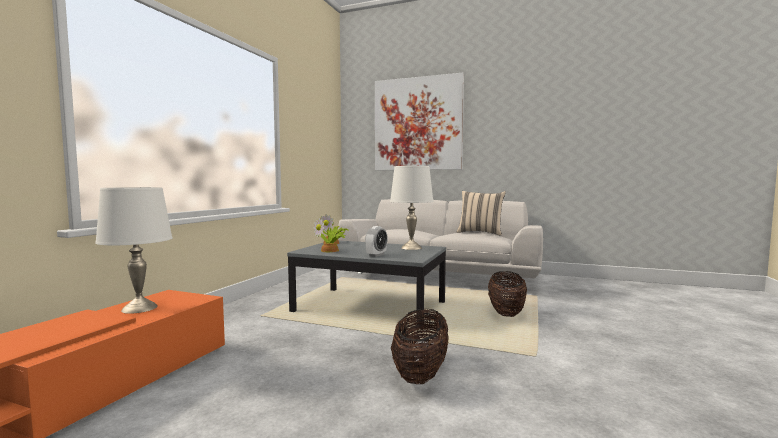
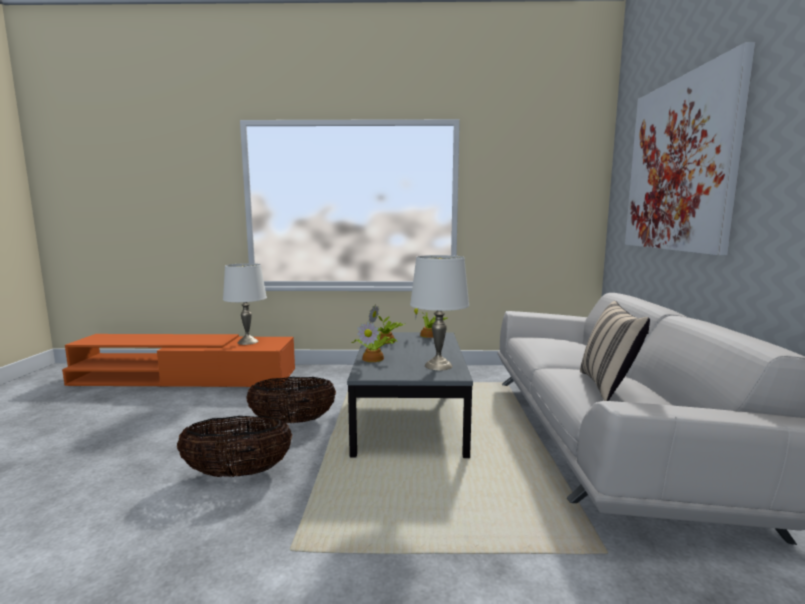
camera: 70 degrees right, 5 degrees up
alarm clock [365,226,388,257] -> potted plant [352,321,398,362]
basket [488,271,527,317] -> basket moved to [246,377,336,423]

